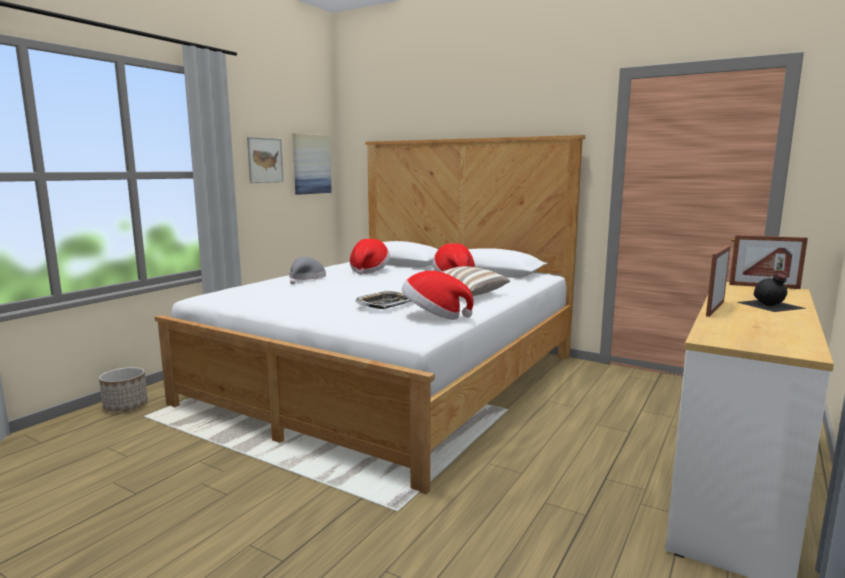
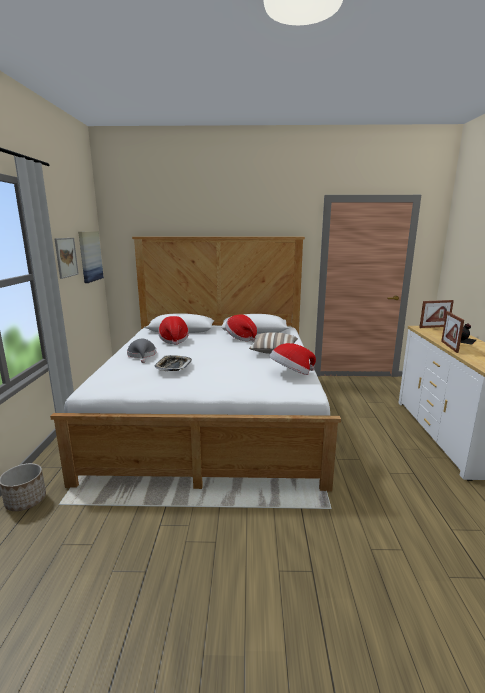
camera: 30 degrees left, 5 degrees up
tray [356,291,411,309] -> tray moved to [155,355,192,371]

